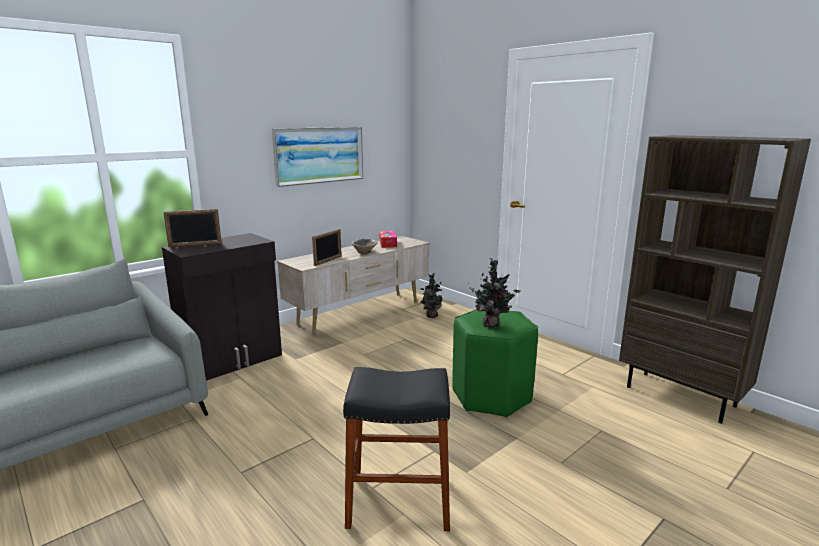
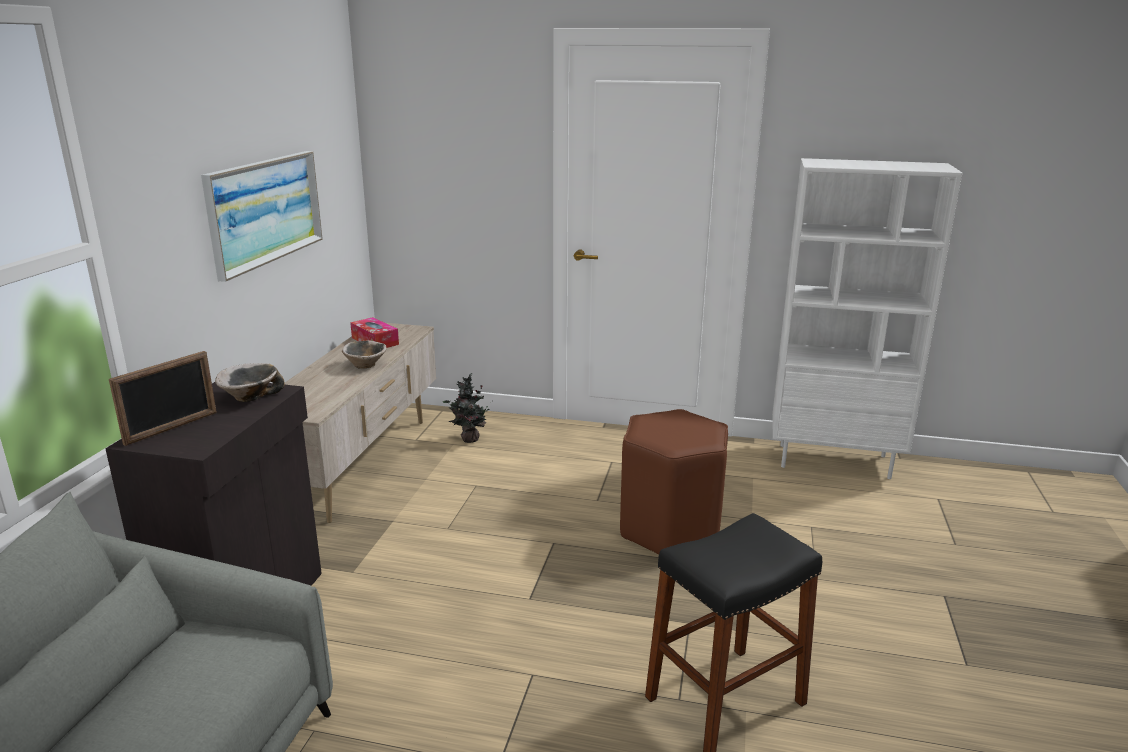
camera: 35 degrees left, 5 degrees up
picture frame [312,229,342,266] -> none
green stool [452,309,538,418] -> brown stool [620,409,728,555]
potted plant [468,258,521,328] -> none
brown bookcase [619,135,811,424] -> white bookcase [772,158,962,479]
none -> bowl [215,363,285,402]

